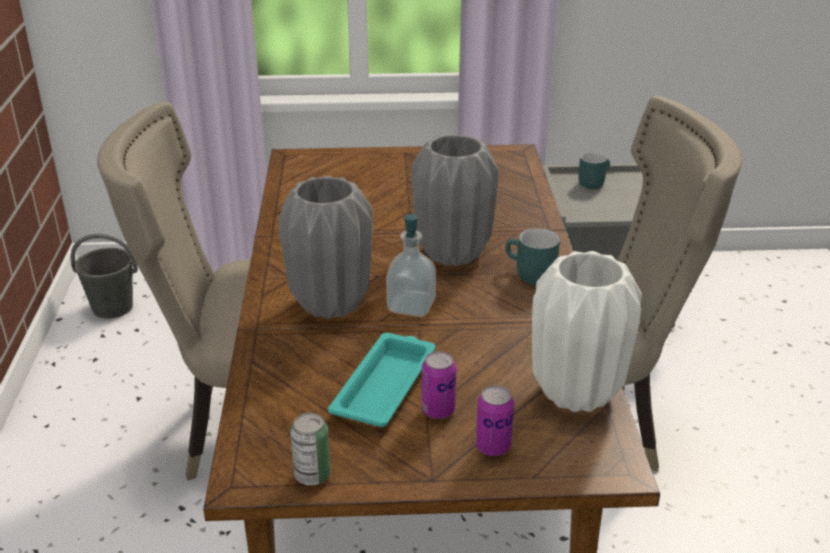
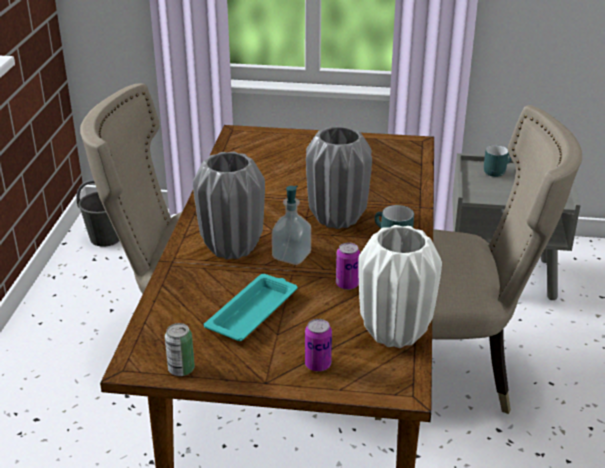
camera: 10 degrees right, 0 degrees up
can [422,351,456,419] -> can moved to [336,243,360,290]

